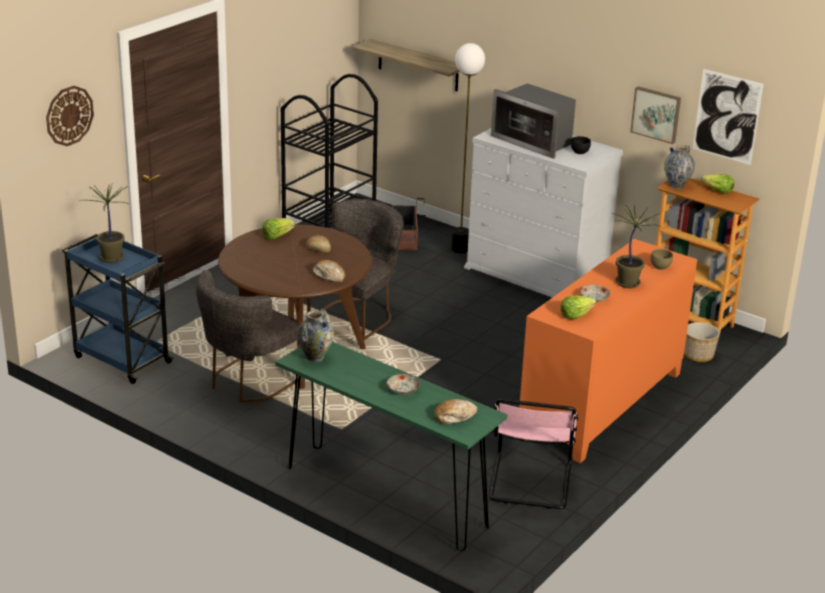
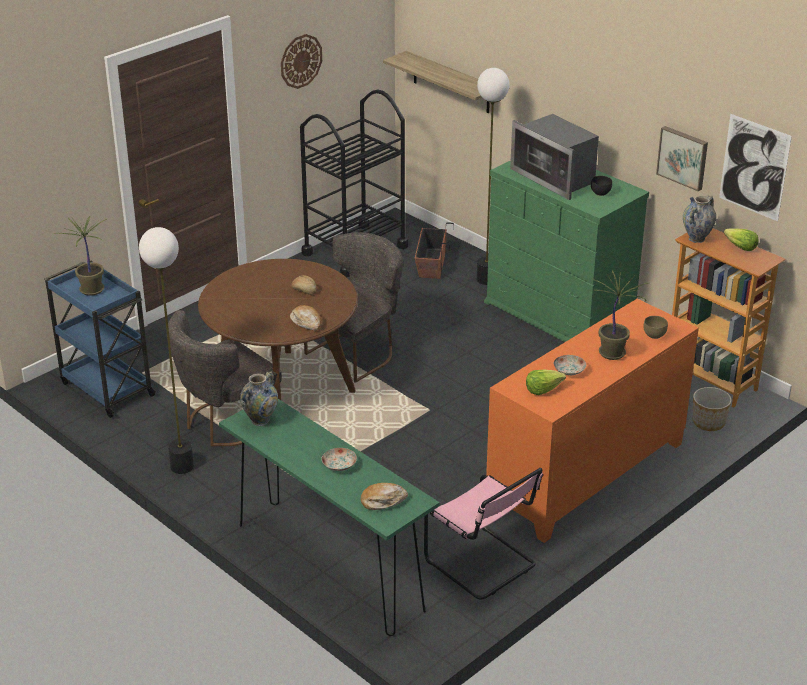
camera: 10 degrees right, 5 degrees up
wall clock [46,86,94,146] -> wall clock moved to [281,34,322,89]
lettuce [262,218,295,240] -> none
white dresser [464,128,623,298] -> green dresser [484,160,649,342]
pink chair [490,399,578,509] -> pink chair turned 60 degrees counterclockwise [424,468,543,600]
none -> floor lamp [139,227,194,474]

